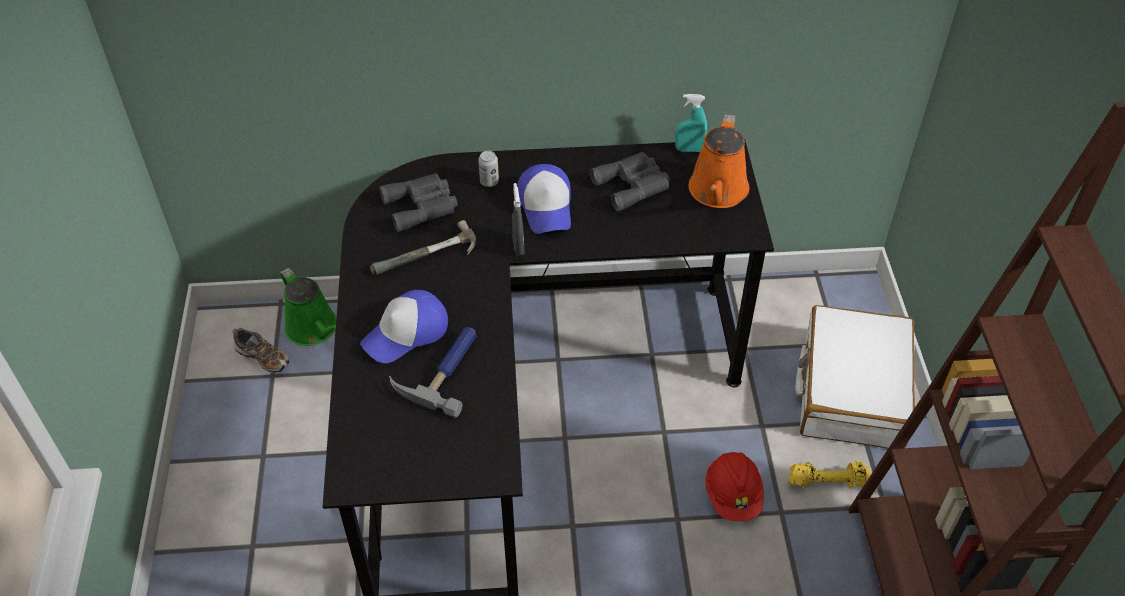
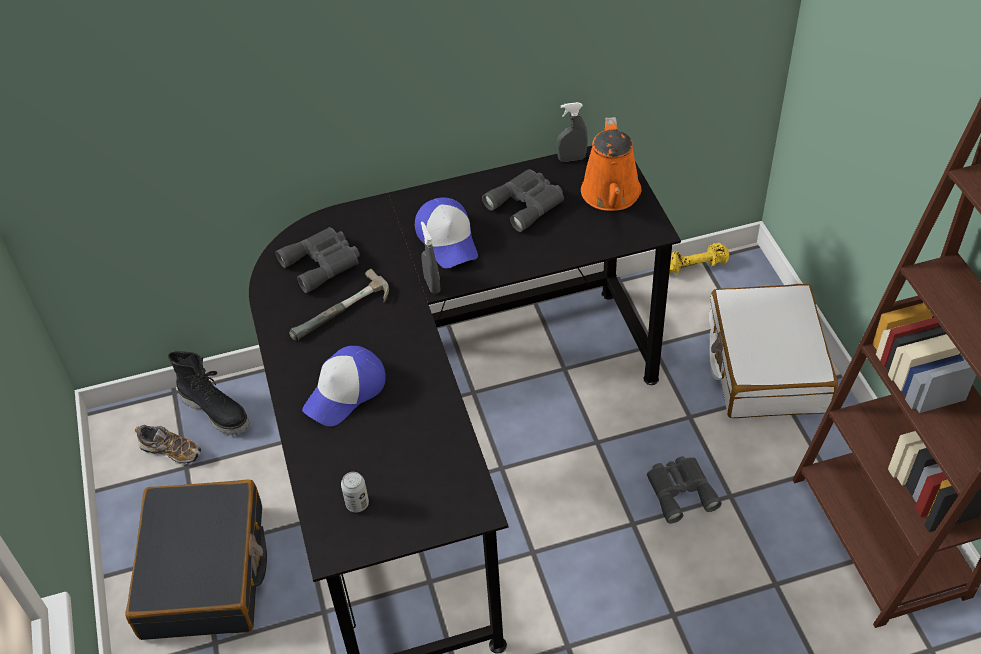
camera: 10 degrees left, 0 degrees up
green watering can [280,268,336,346] -> black boot [168,351,250,435]
hammer [389,327,476,418] -> none
can [478,151,499,187] -> can moved to [341,472,369,513]
turquoise spray bottle [675,94,707,152] -> grey spray bottle [557,102,588,162]
red hard hat [705,452,764,521] -> grey binoculars [647,456,722,523]
yellow dumbbell [788,461,871,489] -> yellow dumbbell moved to [669,243,729,273]
none -> black suitcase [125,479,267,640]

